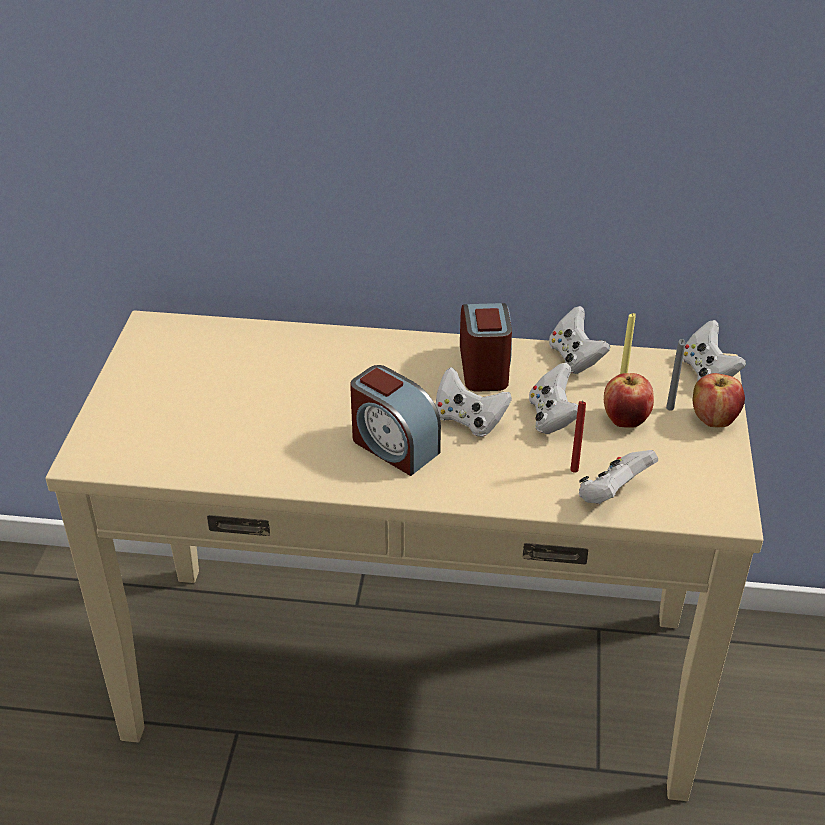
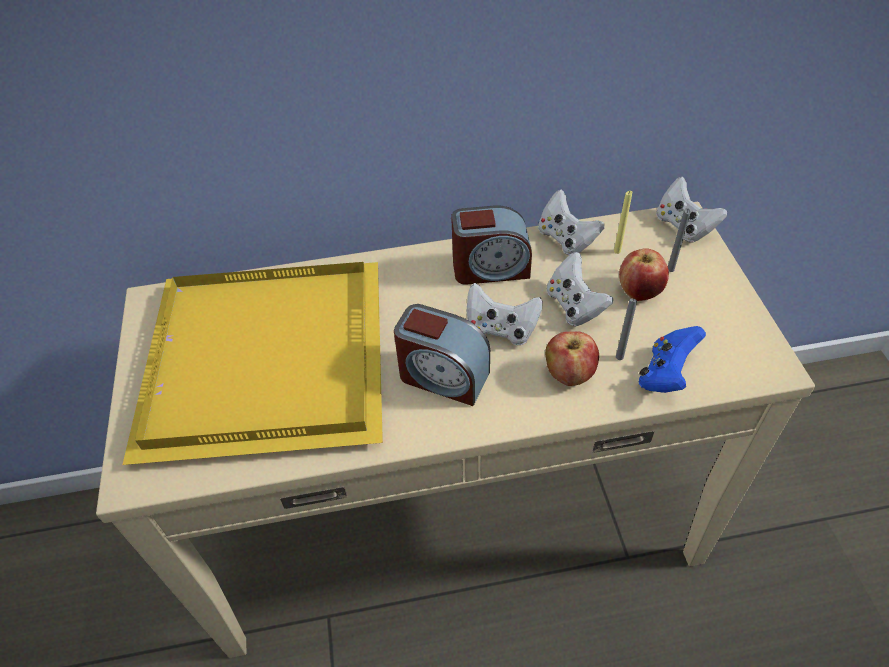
camera: 15 degrees left, 10 degrees up
alarm clock [460,303,512,392] -> alarm clock turned 105 degrees clockwise [451,206,532,284]
red candle [570,400,586,473] -> grey candle [616,298,637,360]
white game controller [579,450,658,504] -> blue game controller [639,326,706,393]
apple [693,373,745,427] -> apple moved to [545,331,599,386]
none -> yellow tray [122,262,383,465]

